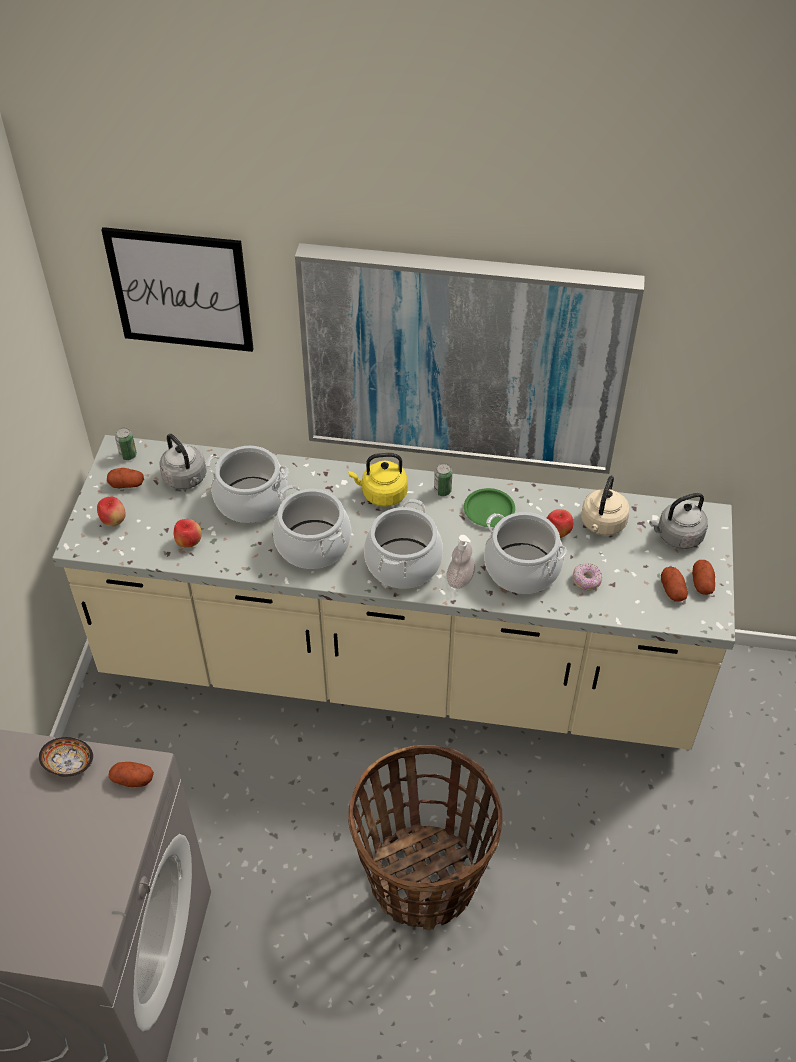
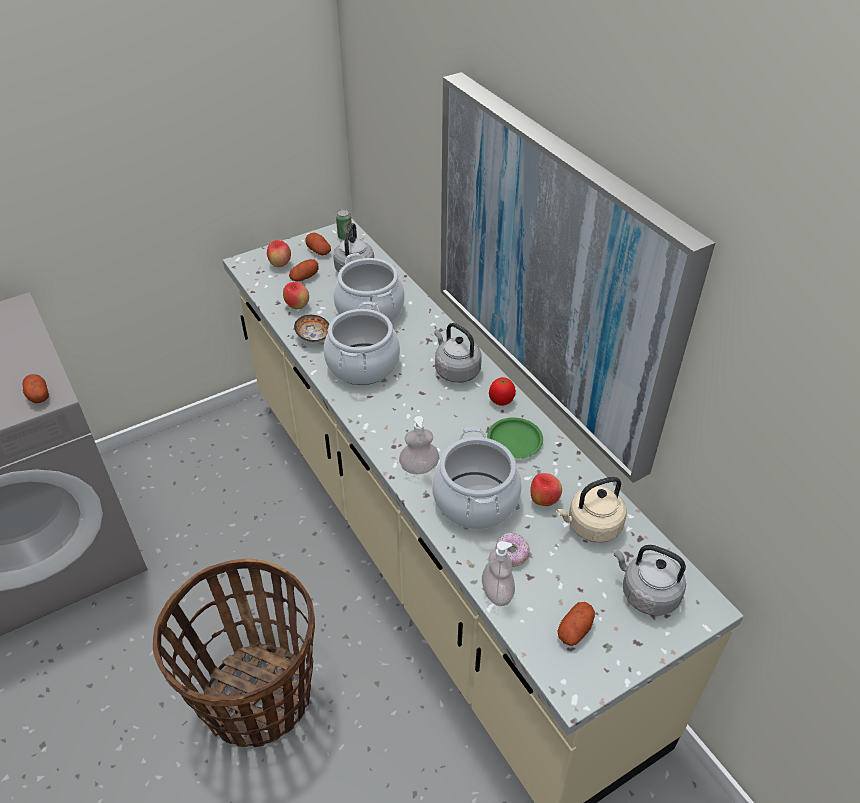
camera: 50 degrees right, 5 degrees down
bowl [39,737,93,776] -> bowl moved to [294,315,330,342]
picture [102,227,253,352] -> none
yellow kettle [348,453,408,507] -> grey kettle [434,323,482,383]
cooking pot [364,499,443,589] -> none
can [434,463,452,496] -> tomato [489,377,516,406]
potato [692,560,715,595] -> potato moved to [289,259,319,282]
none -> soap dispenser [482,541,515,606]

